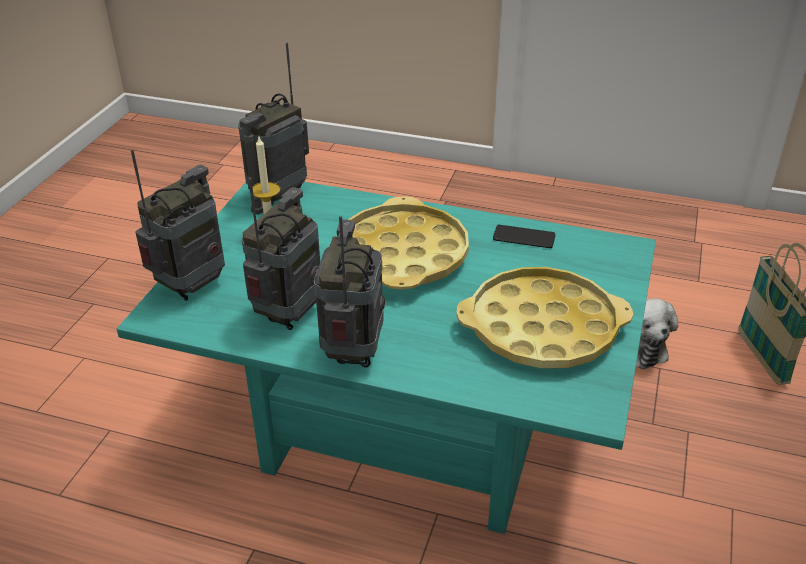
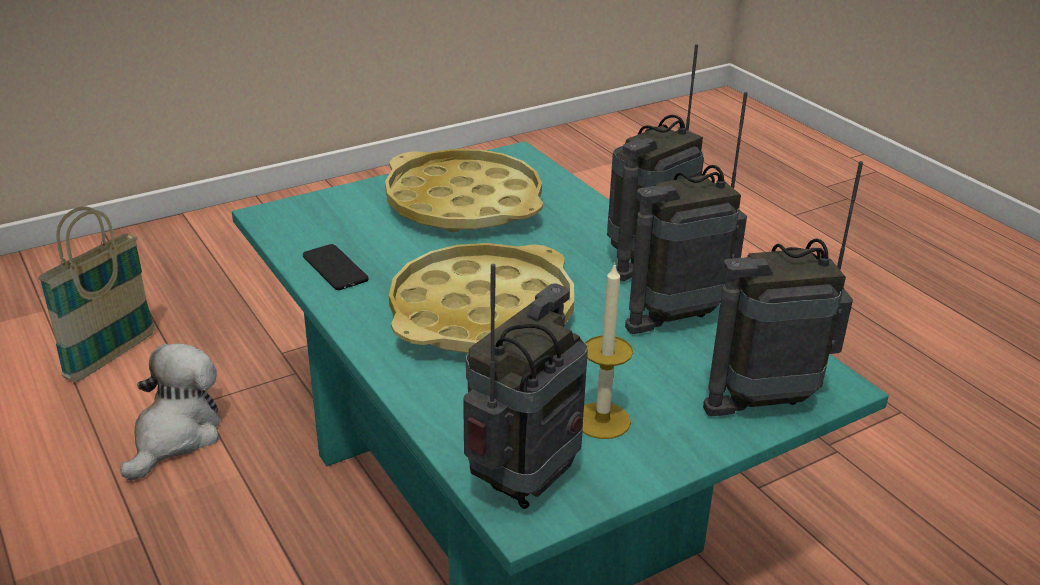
camera: 140 degrees left, 5 degrees down
radio [238,43,309,214] -> radio turned 45 degrees counterclockwise [463,264,588,509]

